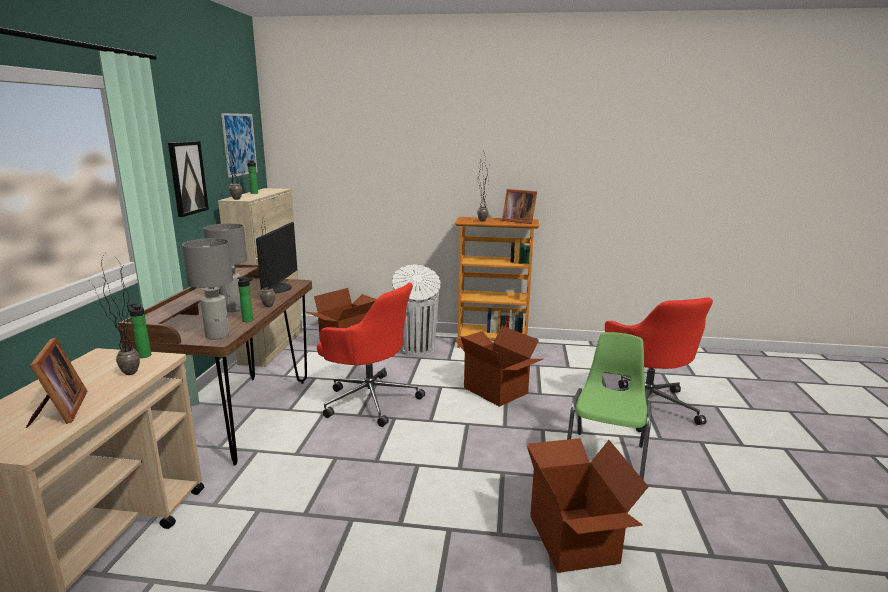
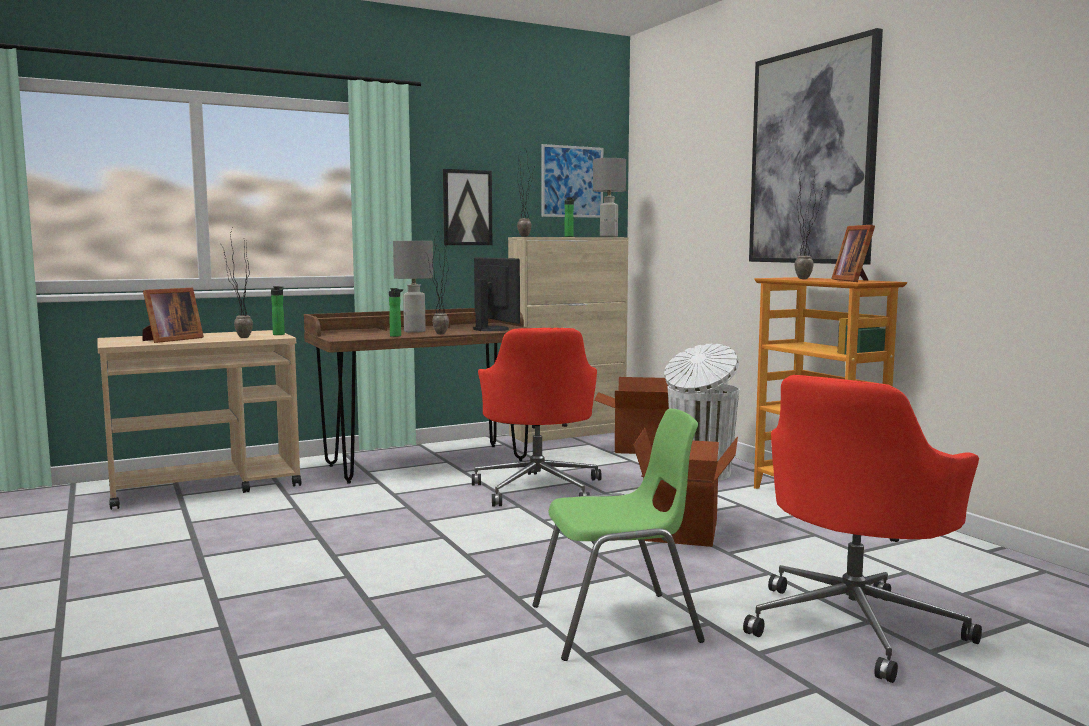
camera: 55 degrees right, 10 degrees down
grey table lamp [182,238,233,340] -> grey table lamp moved to [593,158,626,237]
monitor [256,222,297,293] -> monitor turned 90 degrees counterclockwise [473,257,520,331]
cardboard box [527,438,649,573] -> none
none -> picture [749,28,883,264]

